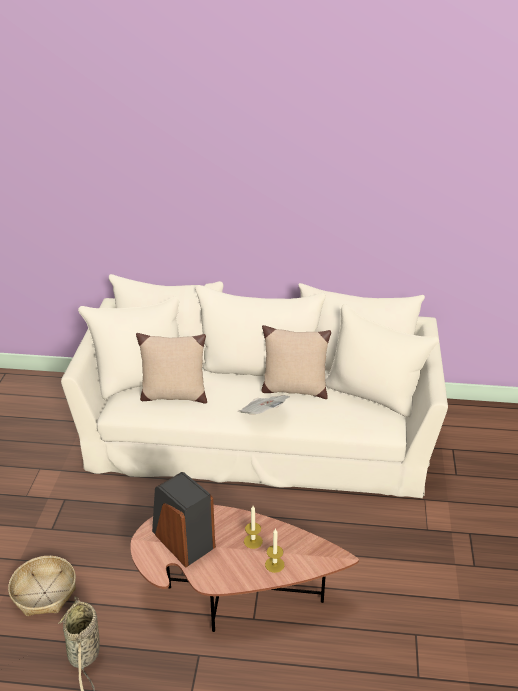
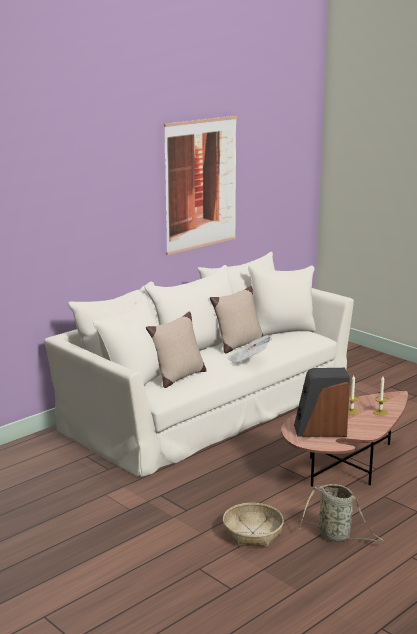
camera: 50 degrees left, 15 degrees down
none -> picture [164,116,237,255]

